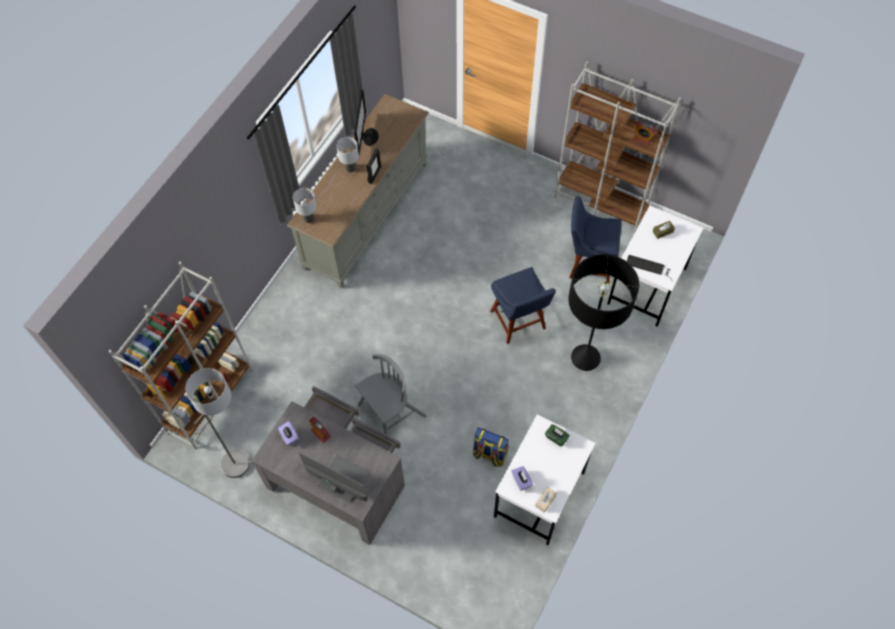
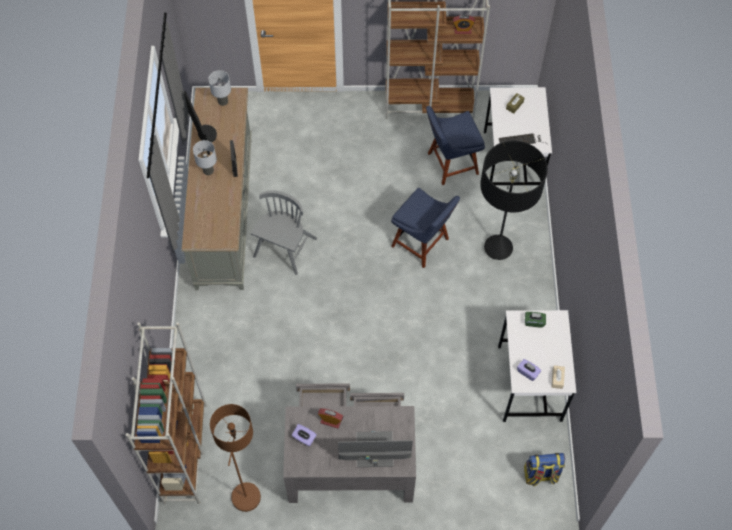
camera: 30 degrees left, 0 degrees up
grey floor lamp [186,368,249,478] -> brown floor lamp [210,404,261,512]
white table lamp [293,188,317,223] -> white table lamp moved to [208,70,231,106]
grey chair [355,354,426,435] -> grey chair moved to [251,190,317,275]
backpack [473,427,509,467] -> backpack moved to [524,453,565,486]

